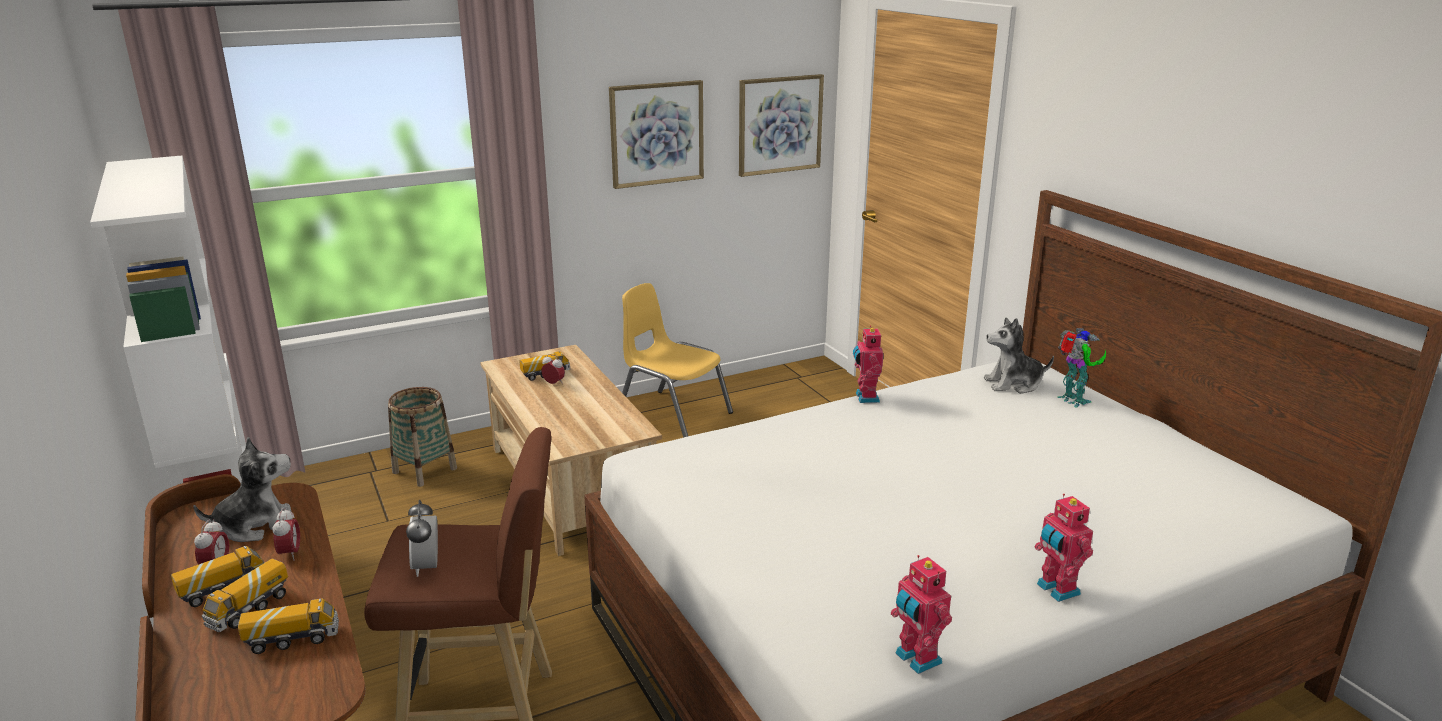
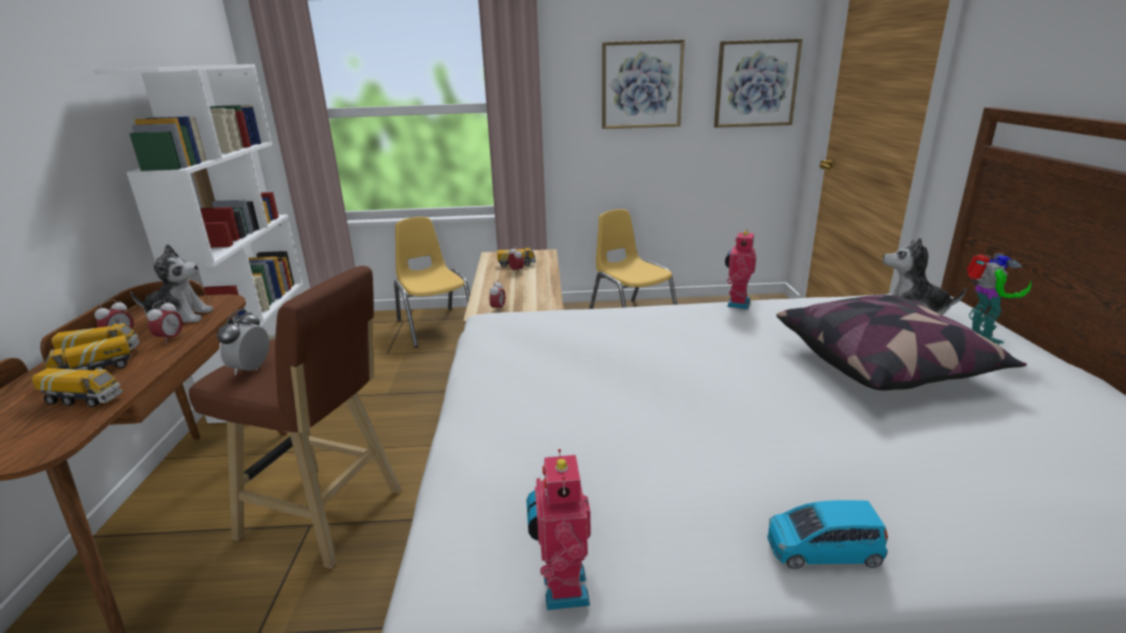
camera: 25 degrees right, 0 degrees up
basket [388,387,457,487] -> yellow chair [394,217,470,348]
toy robot [1034,494,1093,602] -> blue toy car [767,500,888,569]
none -> alarm clock [489,280,505,310]
none -> pillow [776,295,1027,391]

